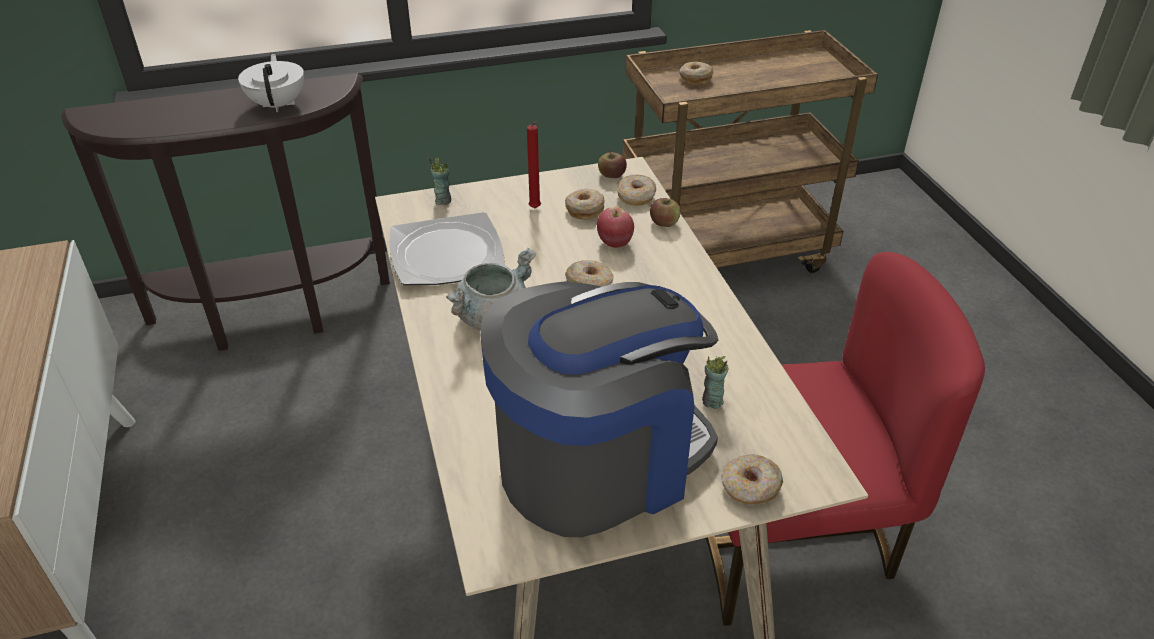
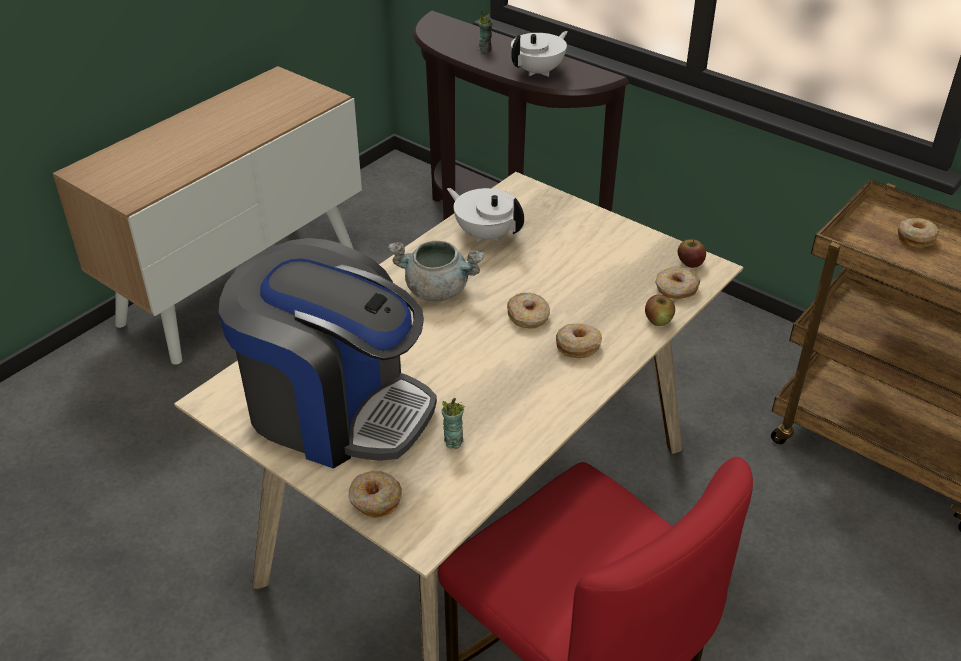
camera: 55 degrees right, 0 degrees up
plate [390,212,505,285] -> white teapot [447,188,524,242]
cup [429,157,451,205] -> cup moved to [478,9,493,53]
red candle [527,121,541,208] -> none
donut [565,189,605,220] -> donut moved to [556,323,602,358]
apple [597,207,634,248] -> none

